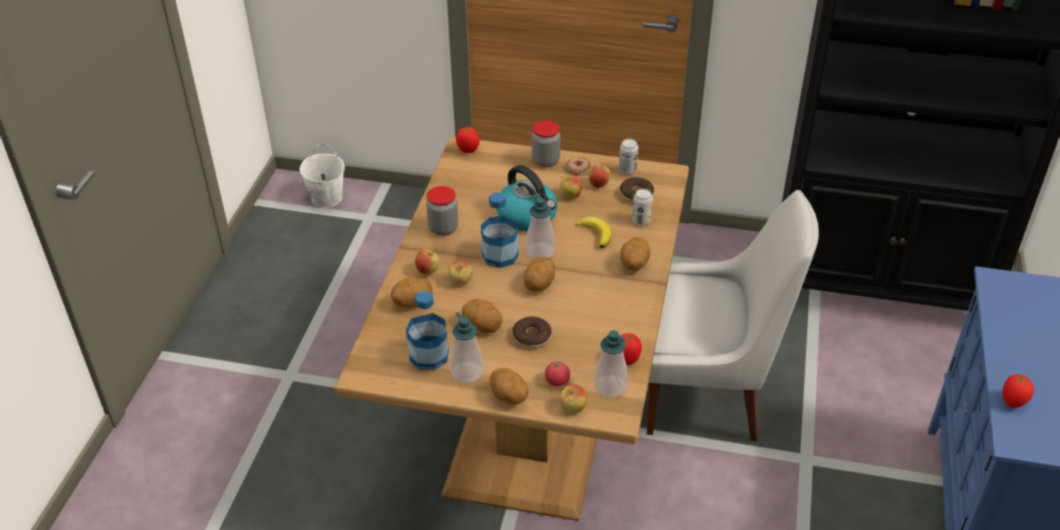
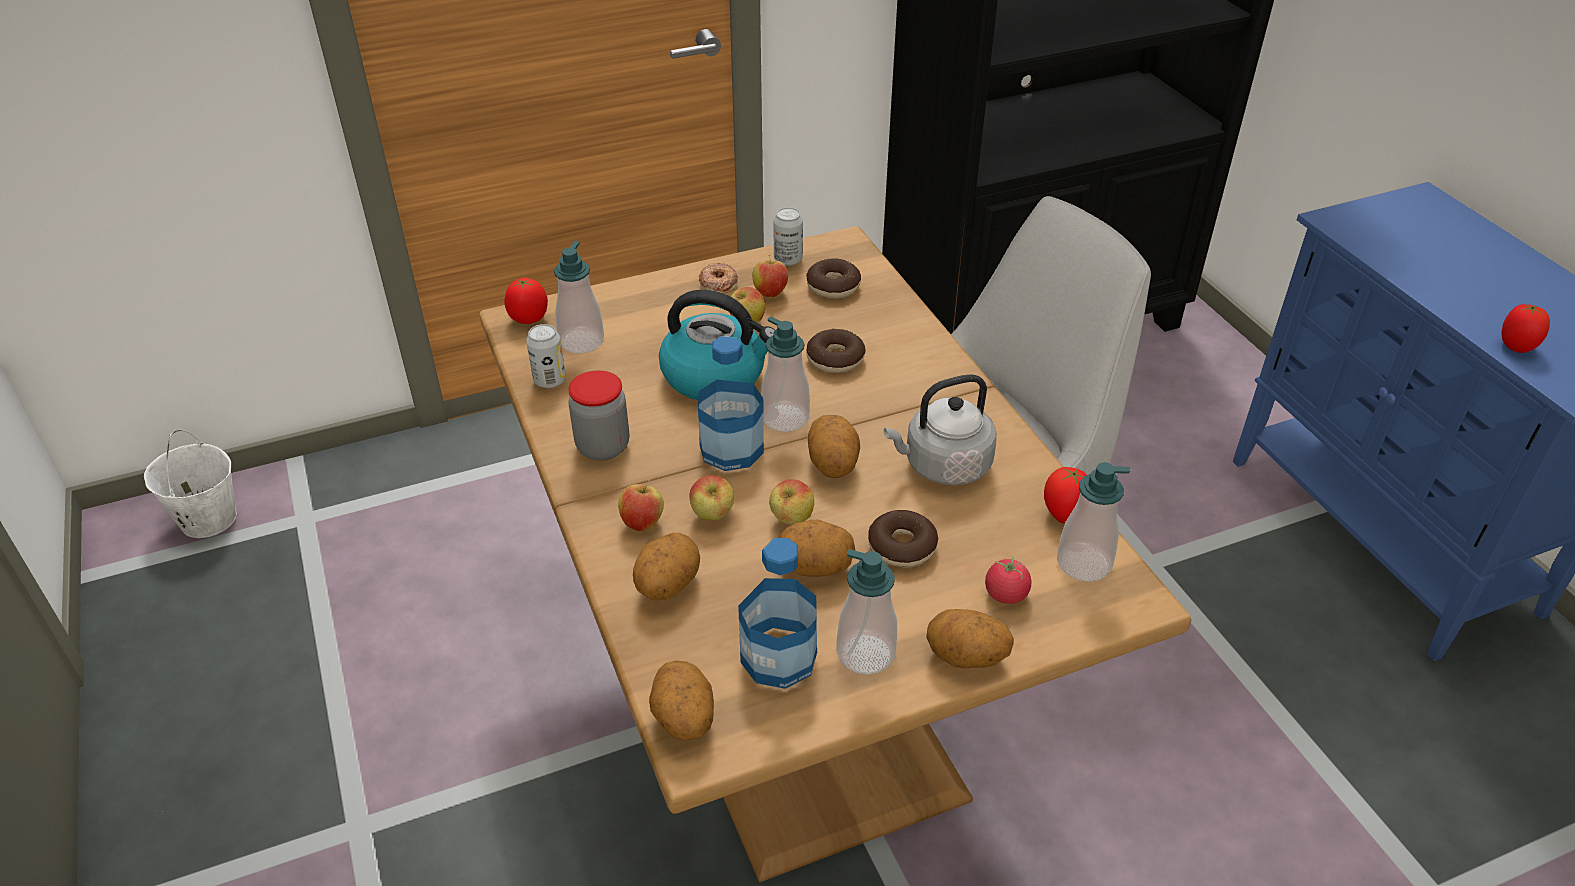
camera: 35 degrees left, 0 degrees up
jar [532,121,560,167] -> none
apple [560,384,587,413] -> apple moved to [769,479,814,525]
banana [576,217,612,248] -> donut [806,329,866,373]
potato [620,237,650,271] -> potato moved to [649,661,714,741]
can [632,189,653,226] -> can moved to [526,324,566,388]
none -> soap dispenser [554,241,604,354]
none -> grey kettle [884,374,997,485]

